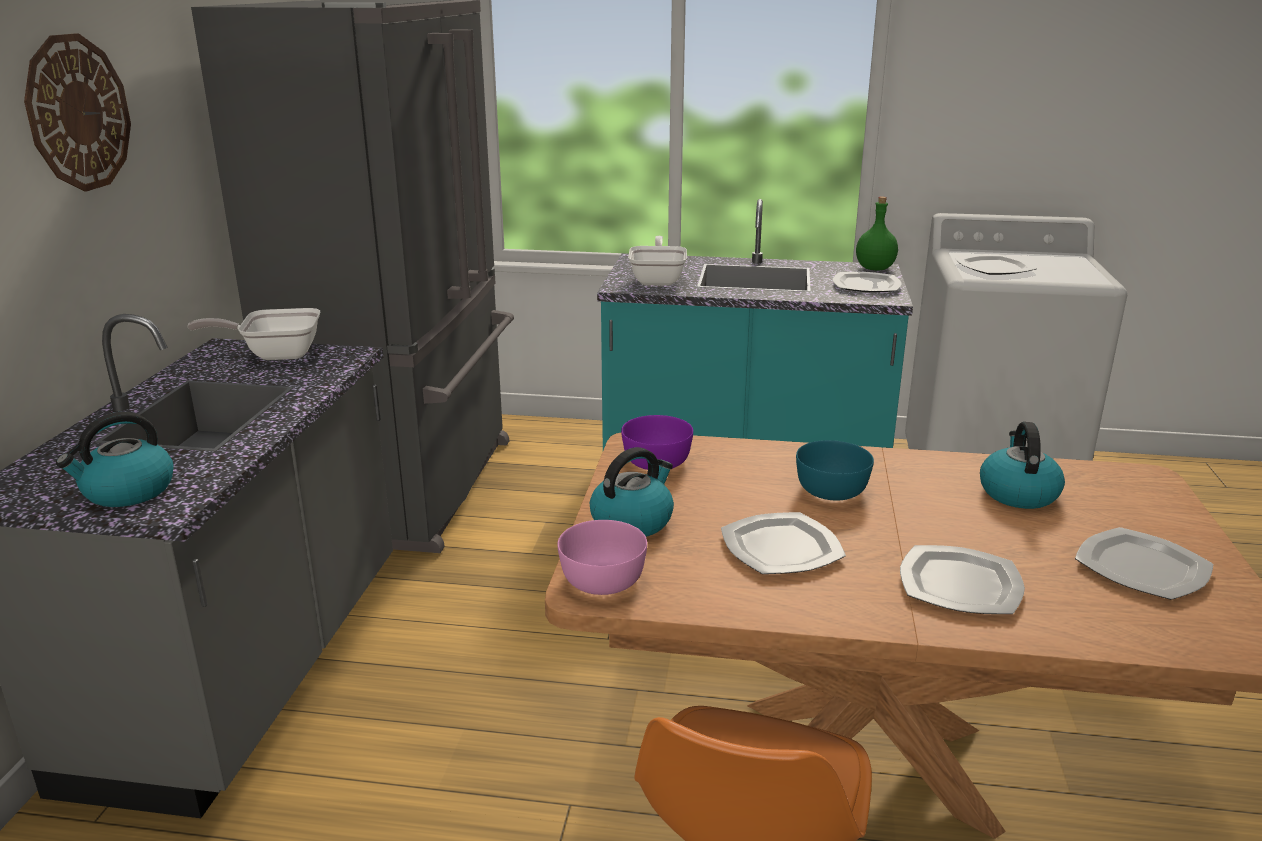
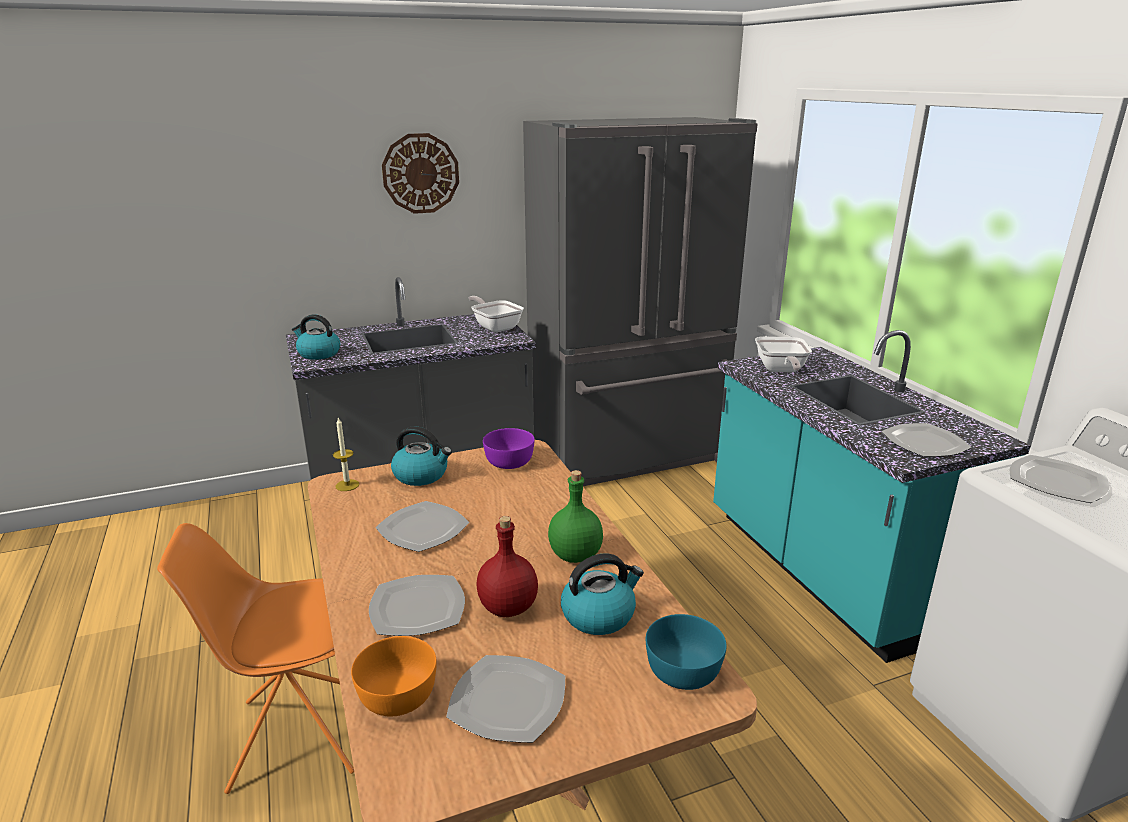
camera: 60 degrees right, 0 degrees up
pink bowl [558,520,647,595] -> candle [333,418,359,491]
frying pan [628,236,687,286] -> frying pan turned 120 degrees clockwise [755,337,812,372]
turquoise bowl [796,440,874,500] -> turquoise bowl moved to [646,614,727,690]
green bottle [856,197,898,270] -> green bottle moved to [548,470,603,563]
none -> orange bowl [351,636,437,717]
none -> red bottle [476,516,538,617]

